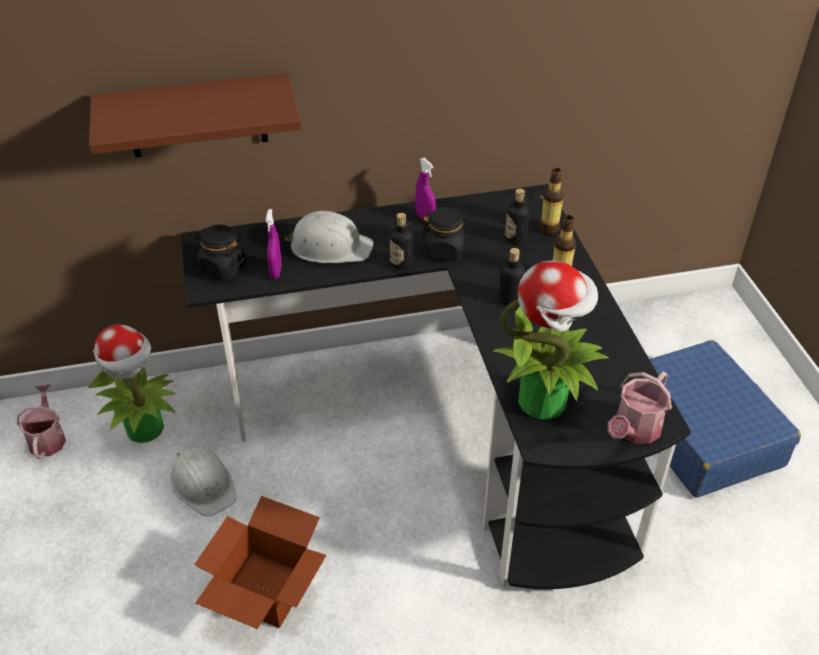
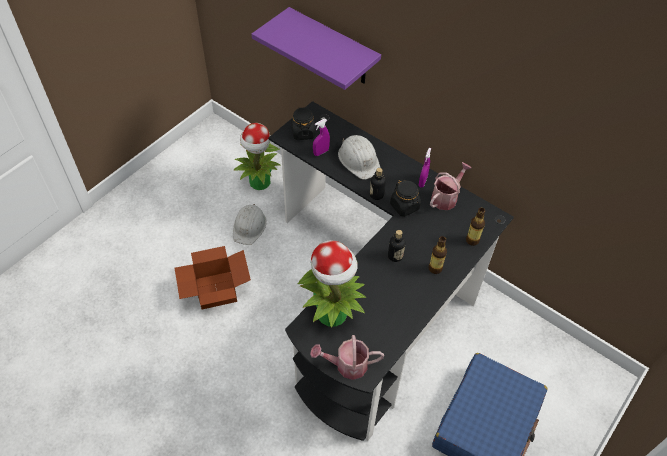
camera: 50 degrees right, 10 degrees up
watering can [17,384,66,459] -> watering can moved to [430,162,471,210]
brown shelf [89,73,302,157] -> purple shelf [251,7,381,90]
bottle [505,189,530,244] -> none

